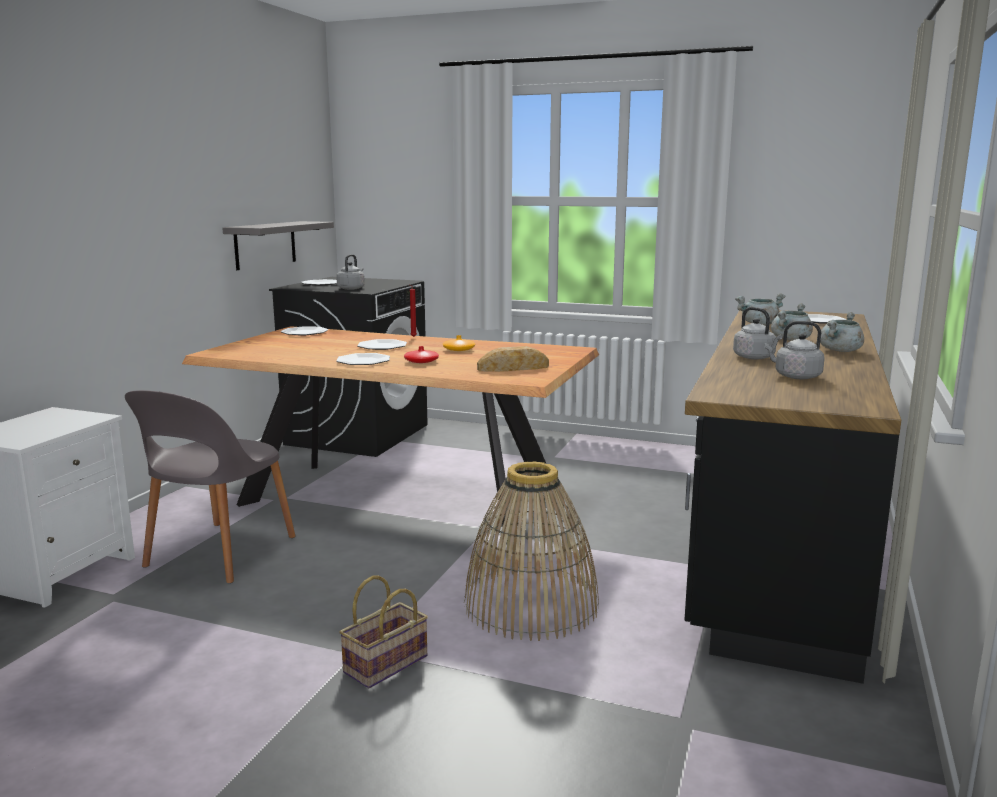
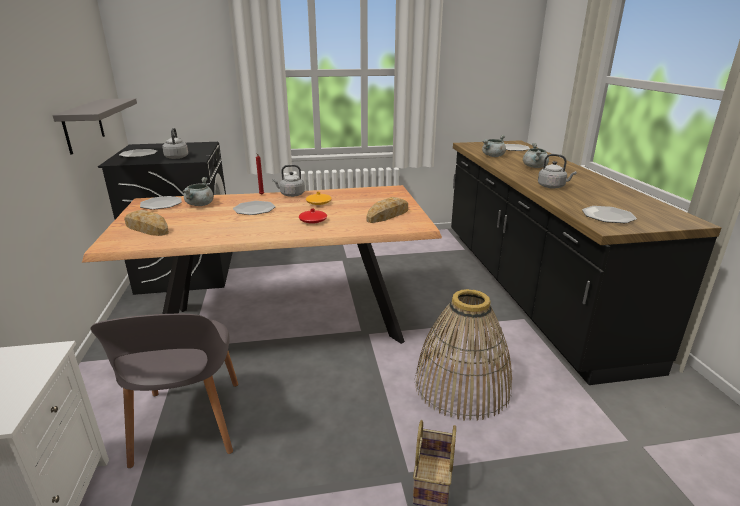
camera: 30 degrees left, 10 degrees up
plate [336,353,390,365] -> plate moved to [582,206,637,223]
grey kettle [764,321,825,379] -> grey kettle moved to [272,165,305,197]
grey cooking pot [820,312,864,352] -> grey cooking pot moved to [183,177,214,206]
none -> bread [124,210,169,236]

